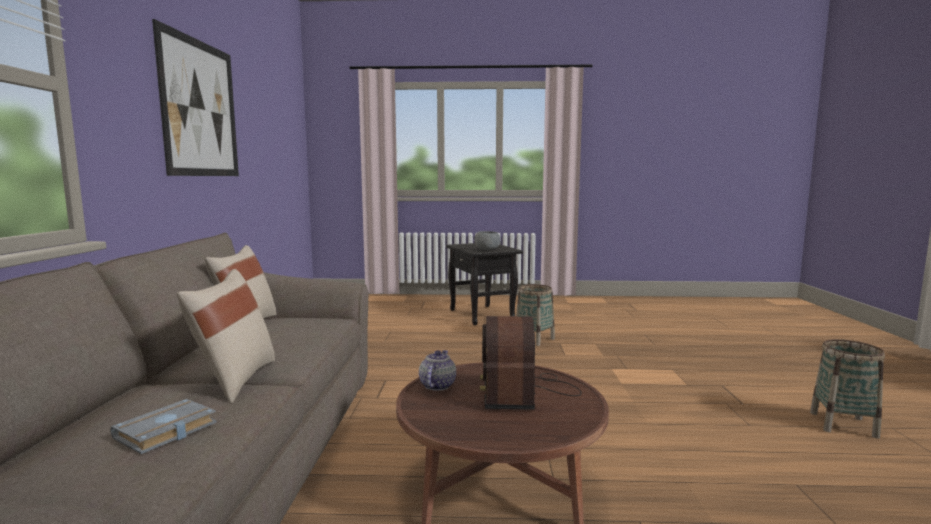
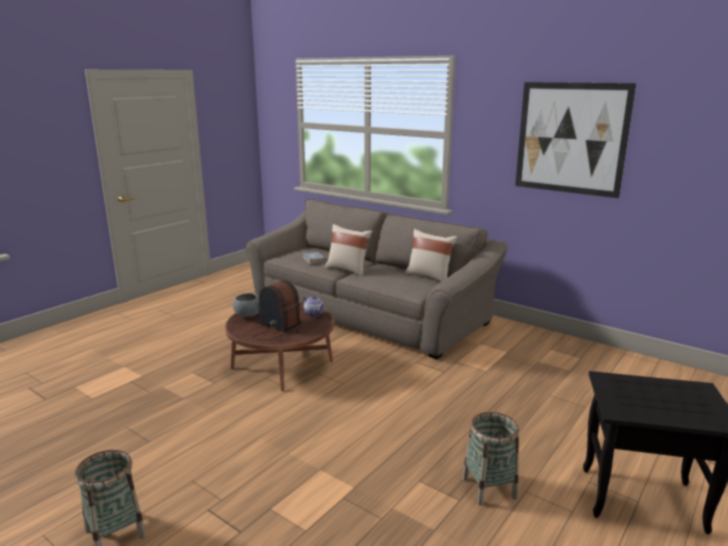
camera: 125 degrees right, 10 degrees up
grey bowl [474,231,500,250] -> grey bowl moved to [233,293,259,317]

